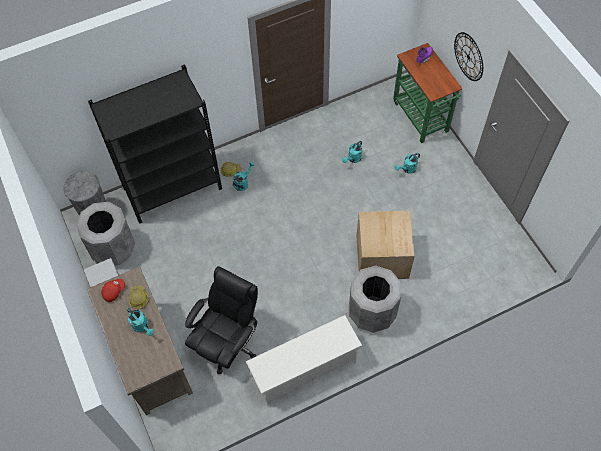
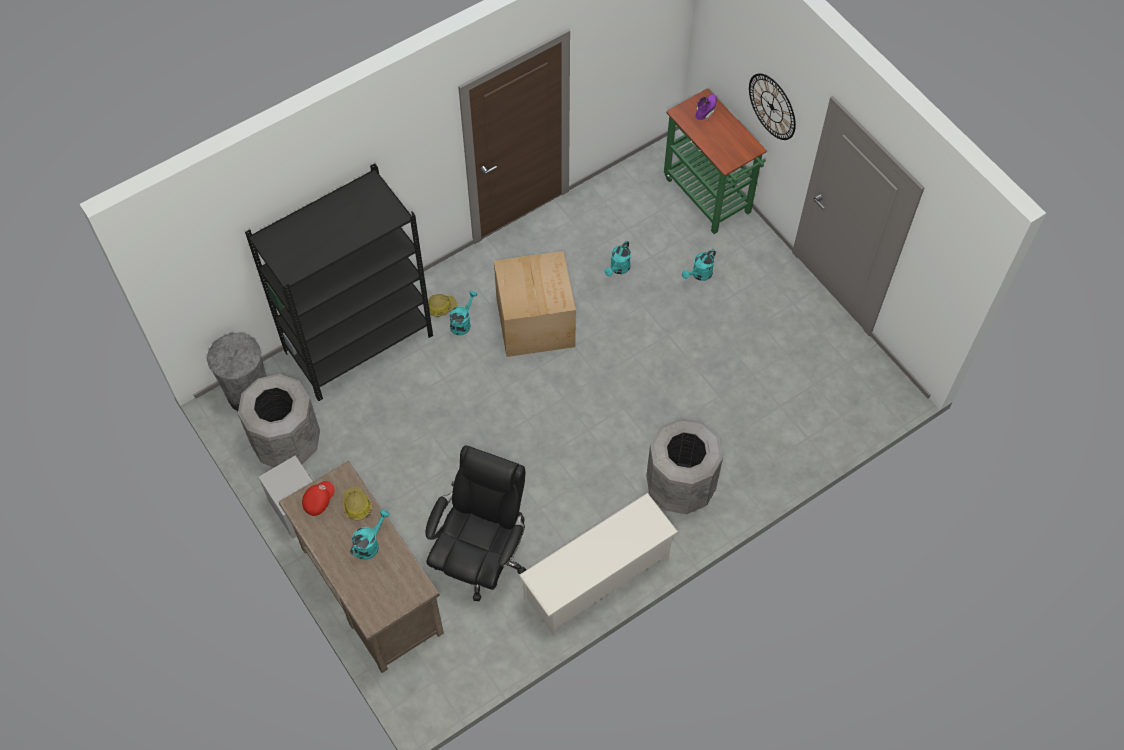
camera: 10 degrees left, 0 degrees up
turquoise watering can [127,308,154,336] -> turquoise watering can turned 90 degrees counterclockwise [350,510,390,560]
cardboard box [356,211,415,279] -> cardboard box moved to [494,251,576,357]

